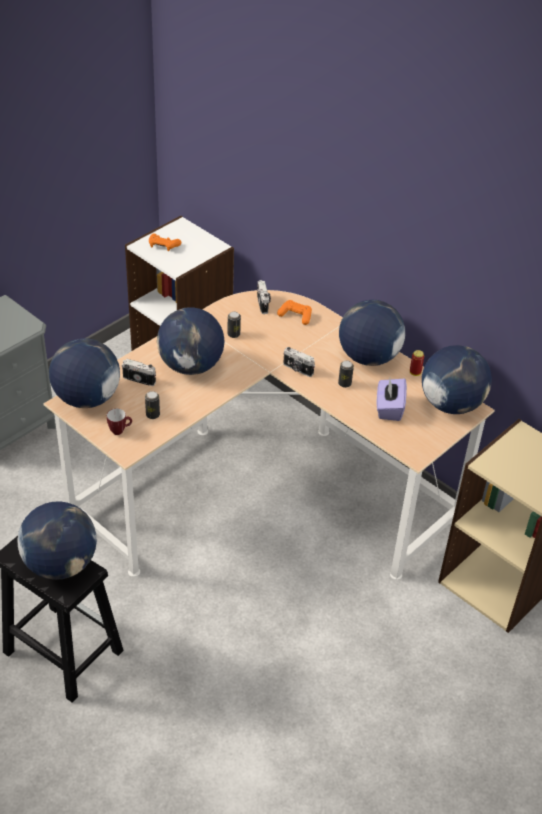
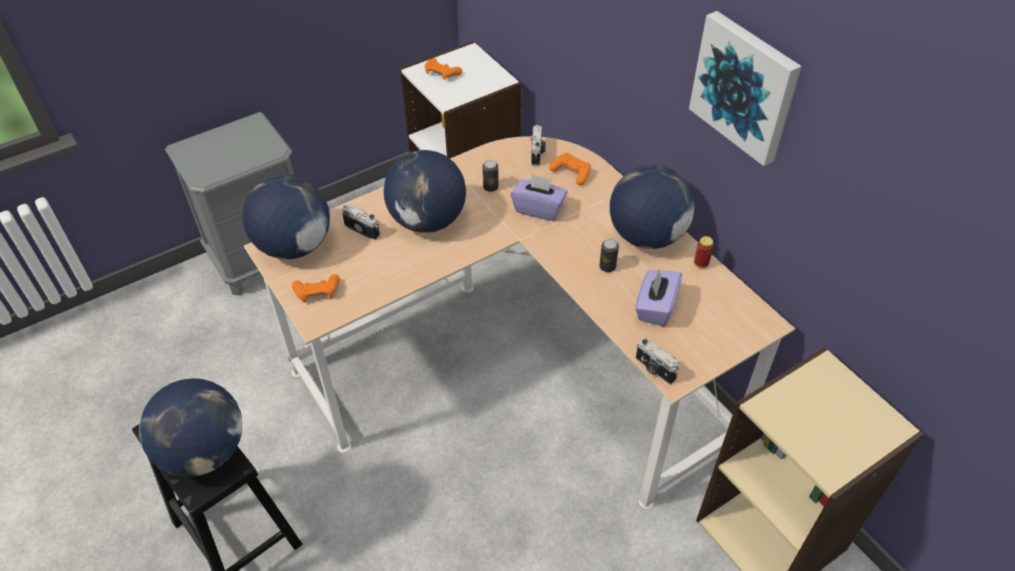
camera: 15 degrees right, 5 degrees up
mug [107,408,132,435] -> orange game controller [292,274,340,303]
can [145,391,160,419] -> none
camera [283,347,315,377] -> camera moved to [636,337,679,384]
globe [422,345,492,414] -> none
none -> purple tissue box [511,174,567,221]
none -> picture [689,11,802,166]

